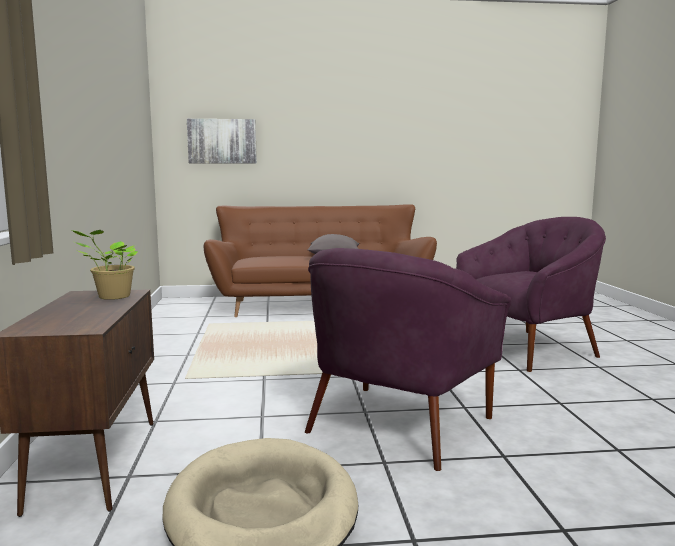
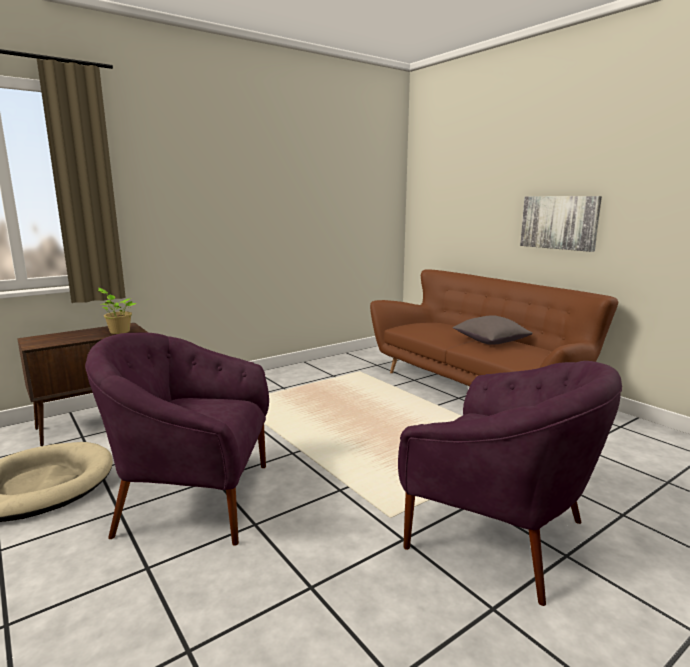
camera: 60 degrees right, 5 degrees up
picture [187,119,257,164] -> picture moved to [520,196,602,252]

